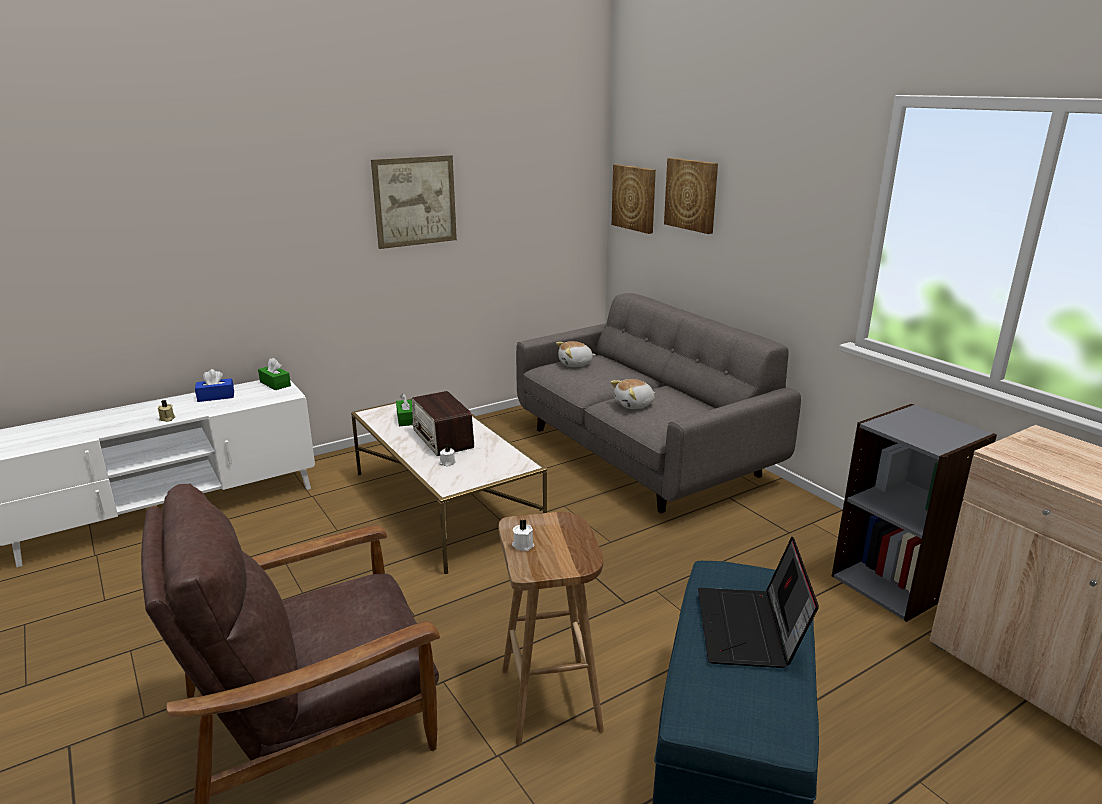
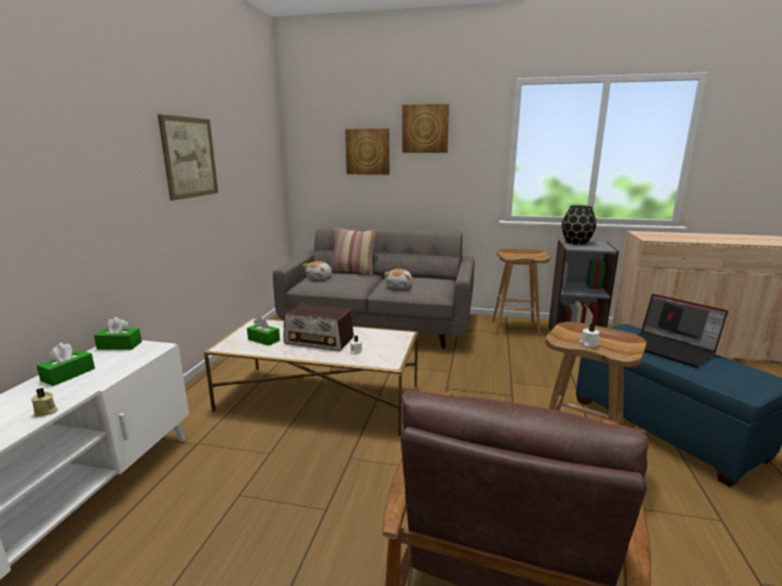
camera: 45 degrees left, 5 degrees down
blue tissue box [195,369,234,402] -> green tissue box [36,343,95,386]
picture [612,164,656,234] -> picture moved to [402,104,449,153]
none -> pillow [331,228,377,276]
none -> brown stool [492,249,550,336]
none -> black vase [562,205,596,245]

